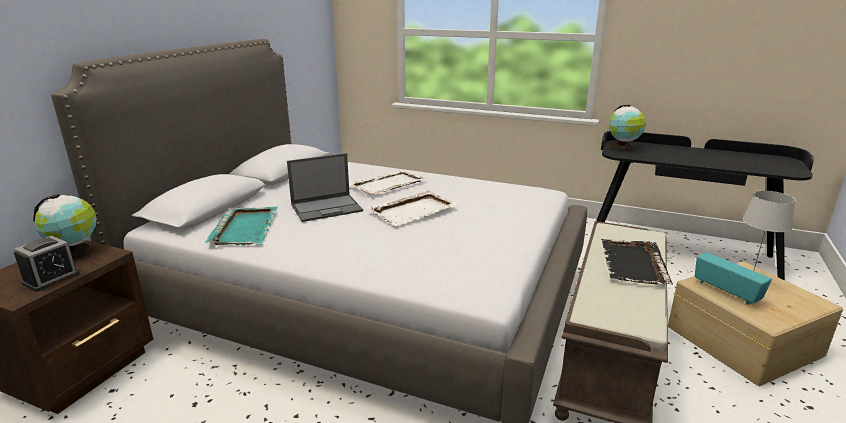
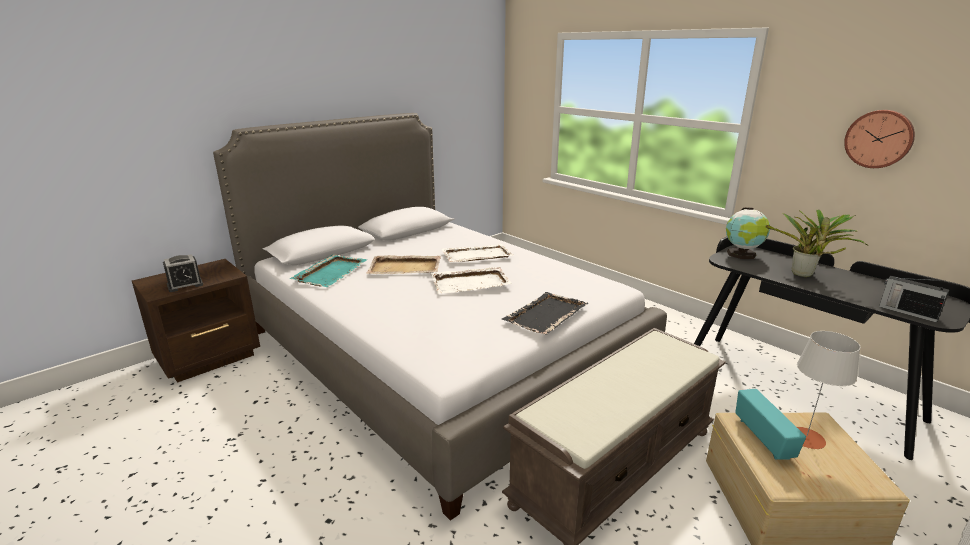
camera: 25 degrees right, 0 degrees up
globe [33,194,97,260] -> none
laptop [287,153,363,222] -> beige tray [366,255,441,274]
black tray [601,239,673,284] -> black tray moved to [502,292,588,335]
none -> potted plant [766,210,868,277]
none -> wall clock [844,110,915,168]
none -> radio [879,276,949,323]

